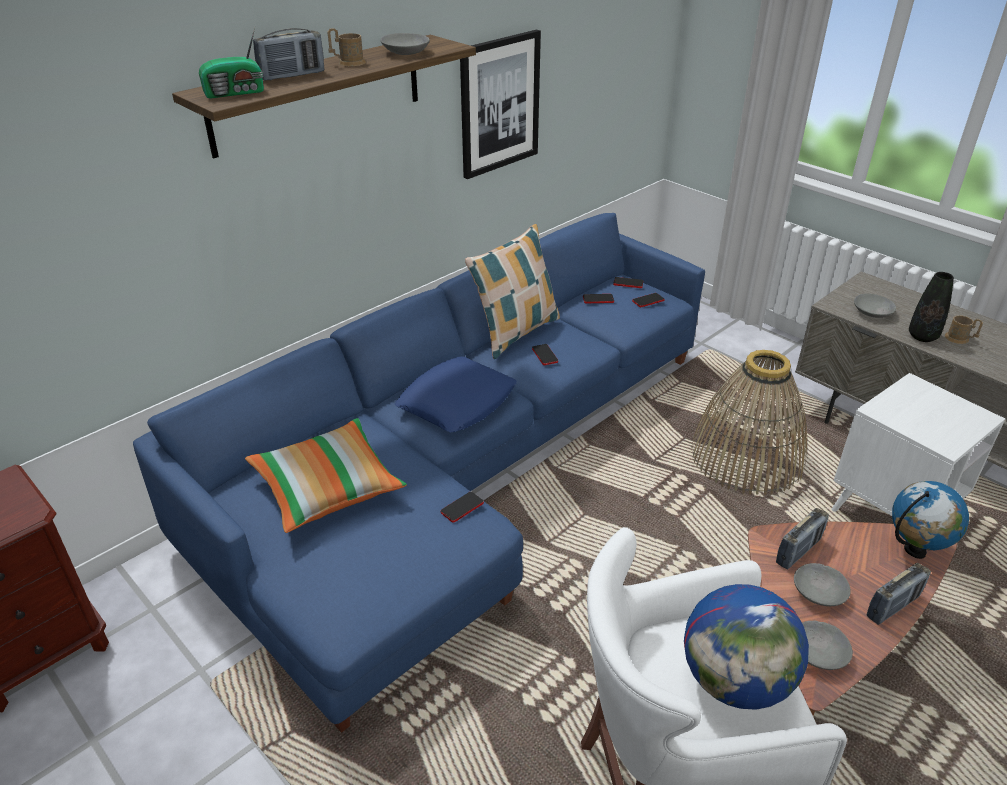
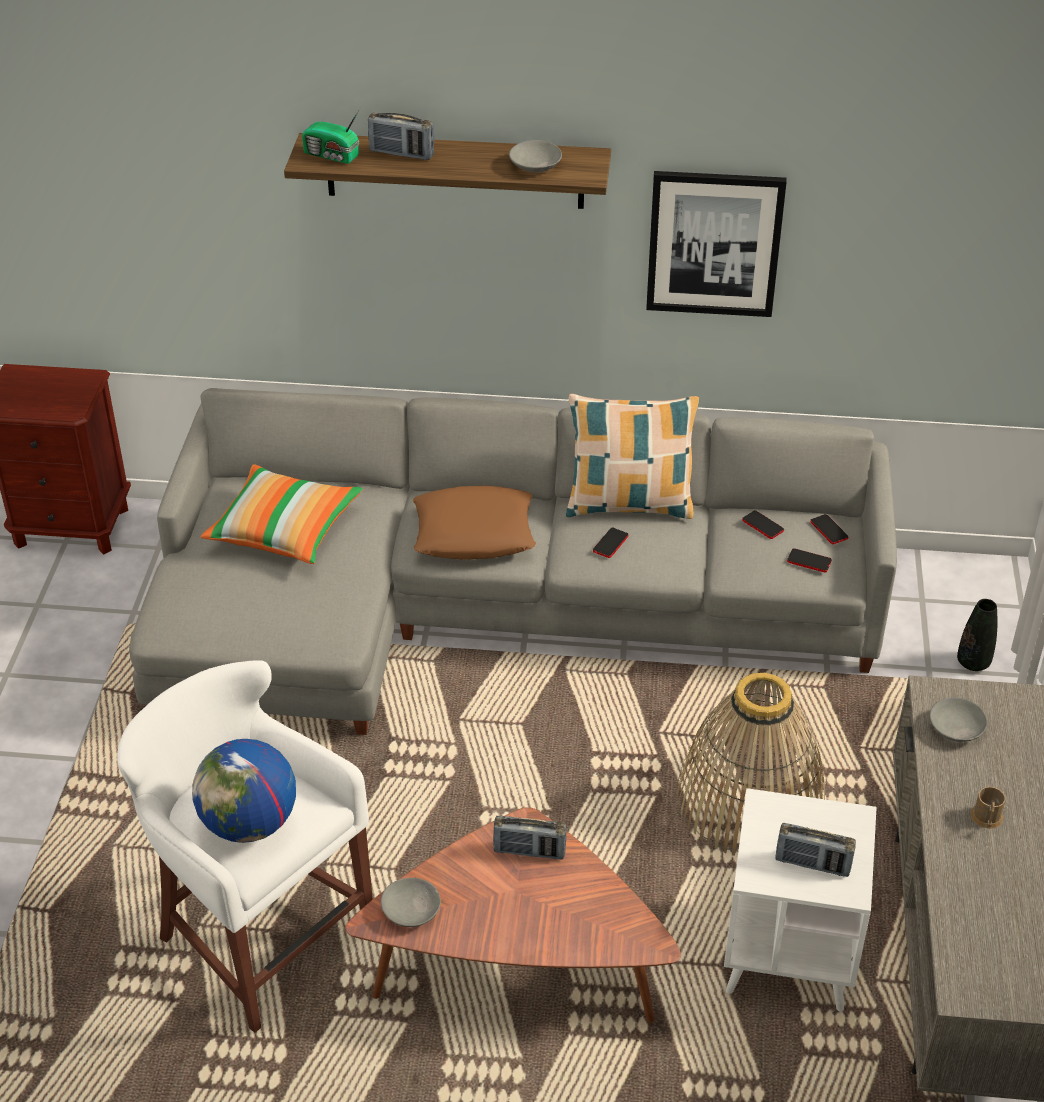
camera: 50 degrees right, 5 degrees up
blue sofa [133,213,705,733] -> grey sofa [129,388,897,735]
brown mug [327,28,366,66] -> none
blue pillow [395,356,517,432] -> brown pillow [413,485,536,560]
phone [440,492,484,523] -> none
grey bowl [794,563,851,606] -> none
radio [867,563,931,625] -> radio moved to [775,823,856,877]
globe [892,481,969,559] -> none
black vase [909,272,954,342] -> black vase moved to [957,599,997,671]

